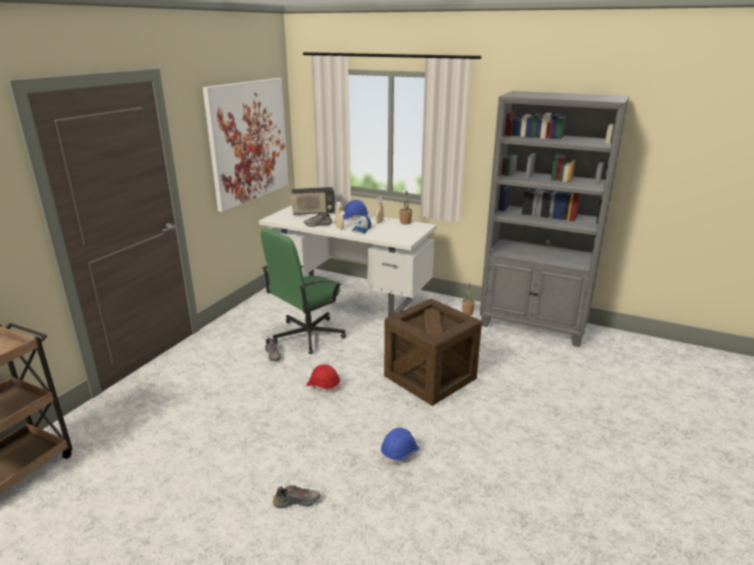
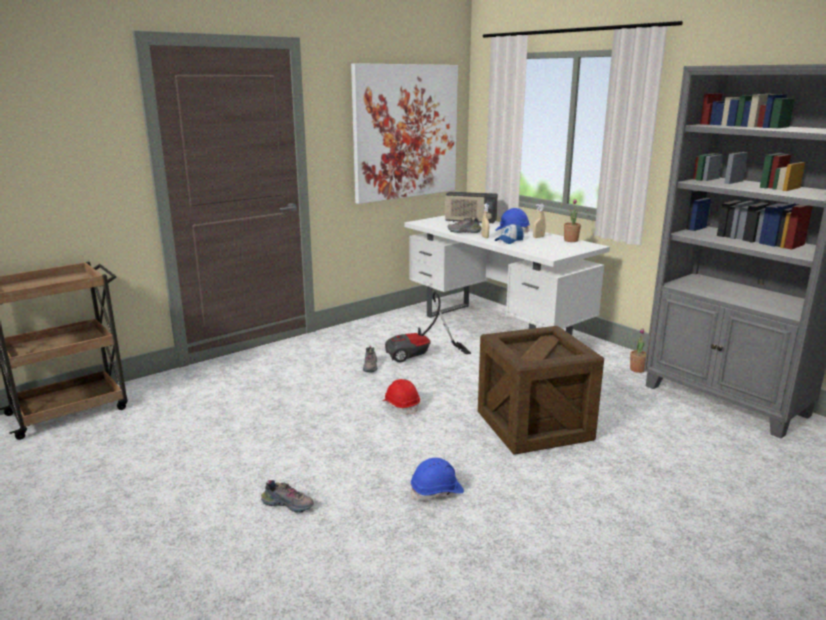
camera: 25 degrees right, 5 degrees down
green office chair [261,228,346,354] -> vacuum cleaner [385,291,471,362]

